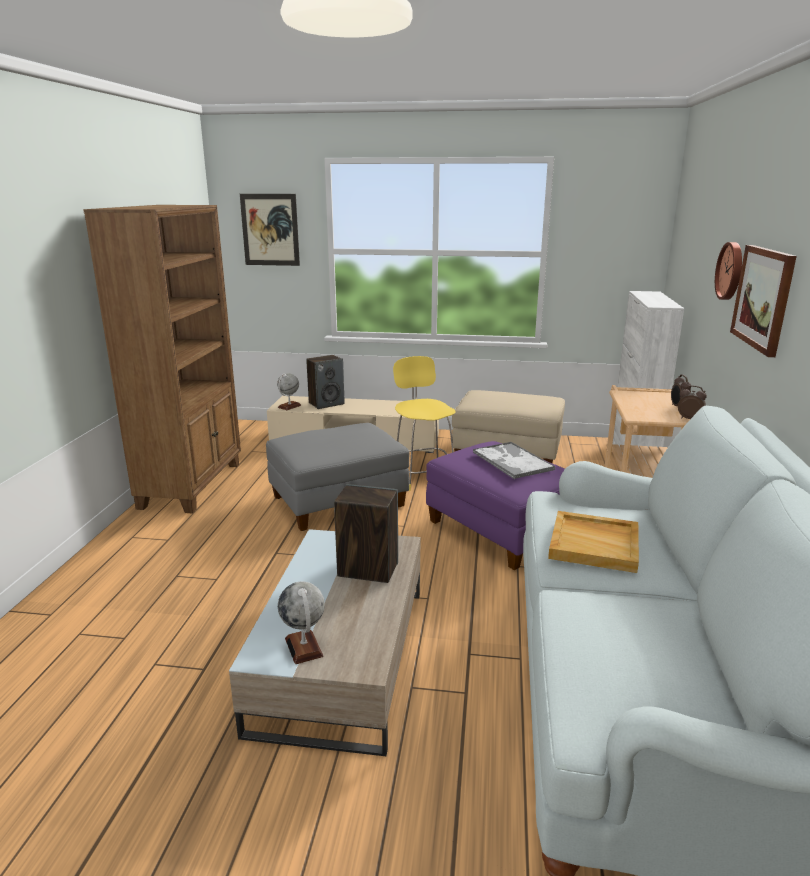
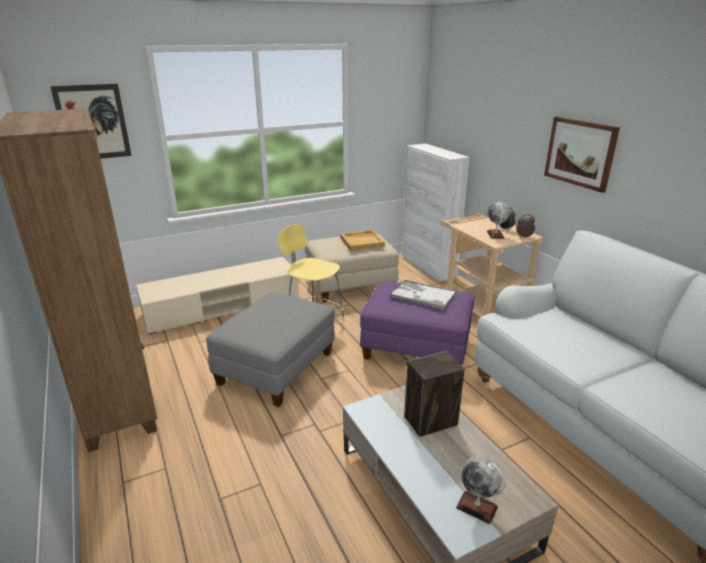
camera: 35 degrees left, 5 degrees up
globe [277,373,301,410] -> globe moved to [487,202,510,239]
speaker [306,355,345,409] -> none
beige tray [548,511,639,573] -> beige tray moved to [340,230,385,251]
wall clock [715,242,742,300] -> none

